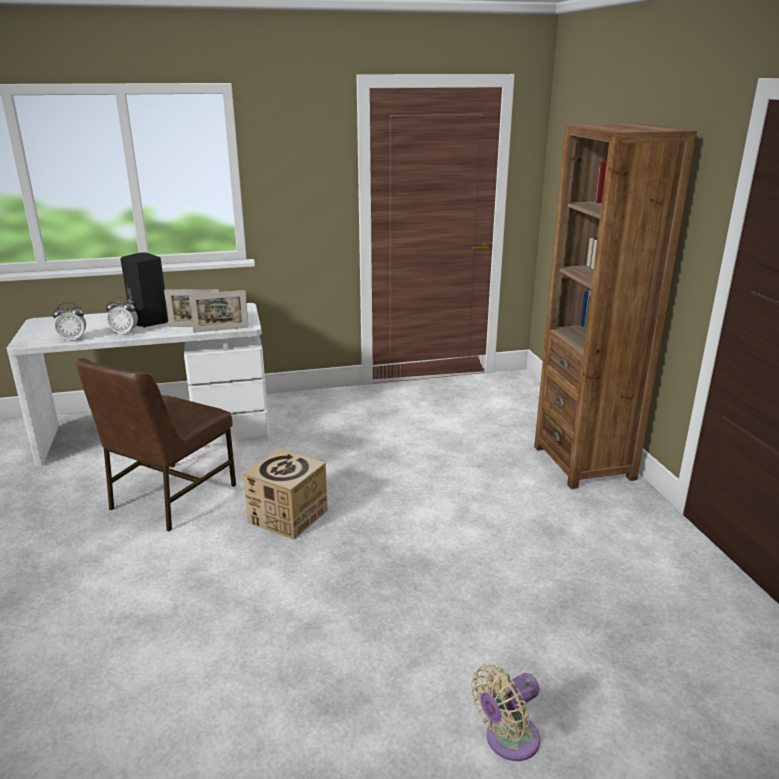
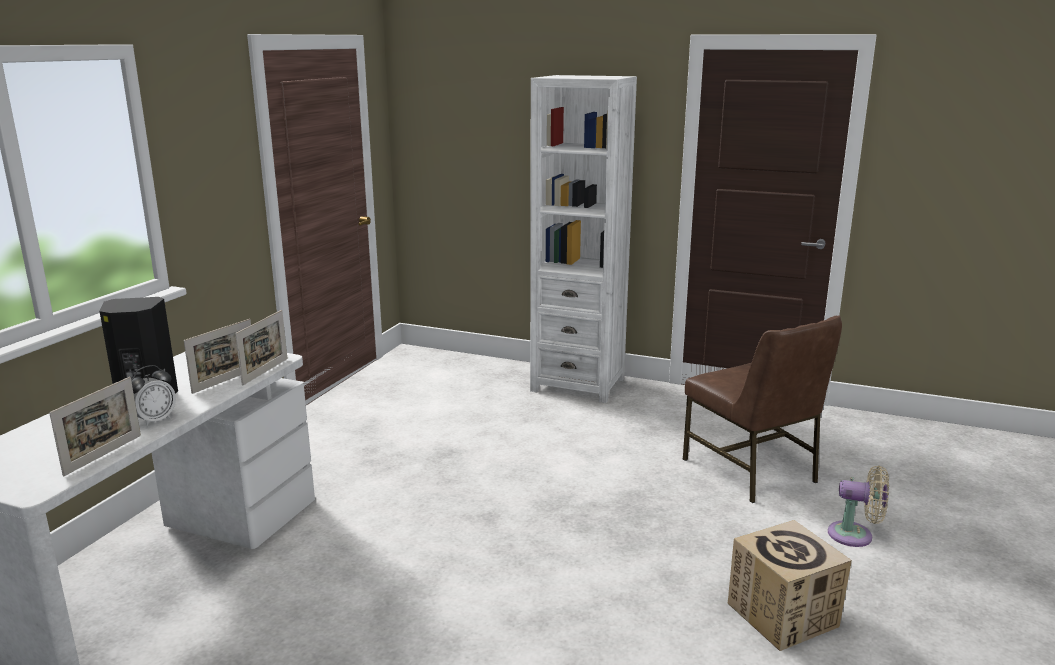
camera: 55 degrees left, 5 degrees down
alarm clock [53,302,86,341] -> picture frame [49,377,141,476]
brown chair [76,358,236,531] -> brown chair moved to [683,315,842,503]
cardboard box [243,449,328,539] -> cardboard box moved to [728,520,852,651]
beige fan [471,665,540,761] -> beige fan turned 75 degrees counterclockwise [828,466,889,547]
brown bookcase [534,123,697,489] -> white bookcase [530,75,637,403]

